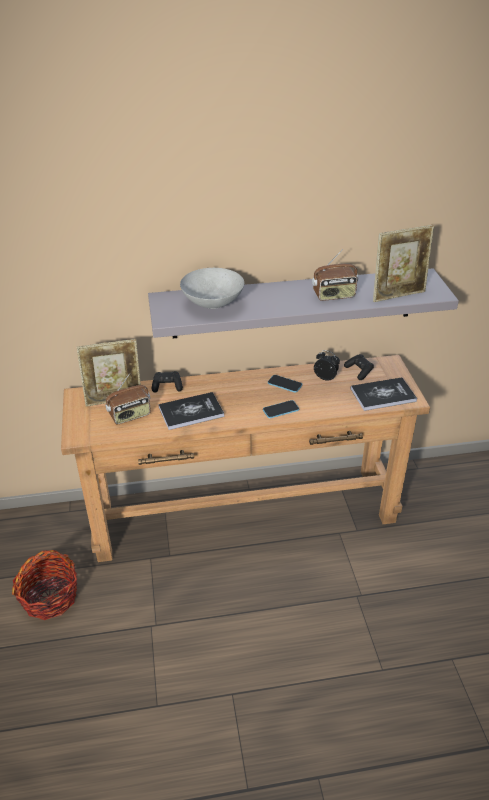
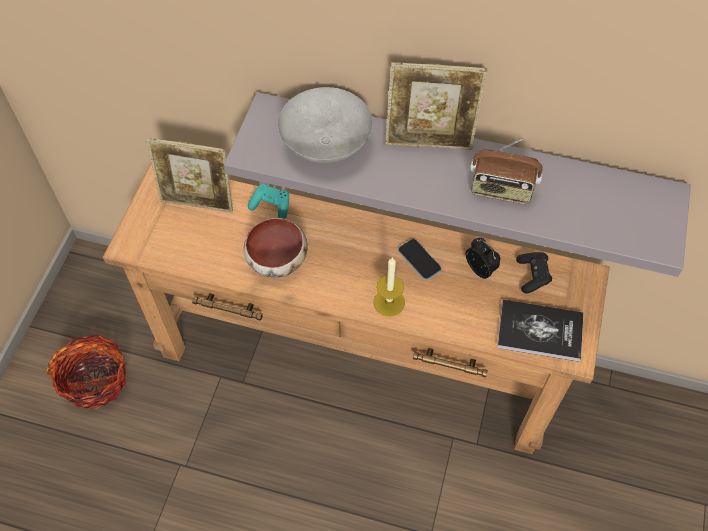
camera: 25 degrees right, 20 degrees up
radio [105,373,151,425] -> none
black game controller [152,371,183,393] -> turquoise game controller [248,183,289,219]
book [158,392,224,430] -> bowl [244,218,308,277]
phone [263,400,299,418] -> candle [373,257,405,316]
picture frame [373,225,434,302] -> picture frame moved to [385,62,488,150]

